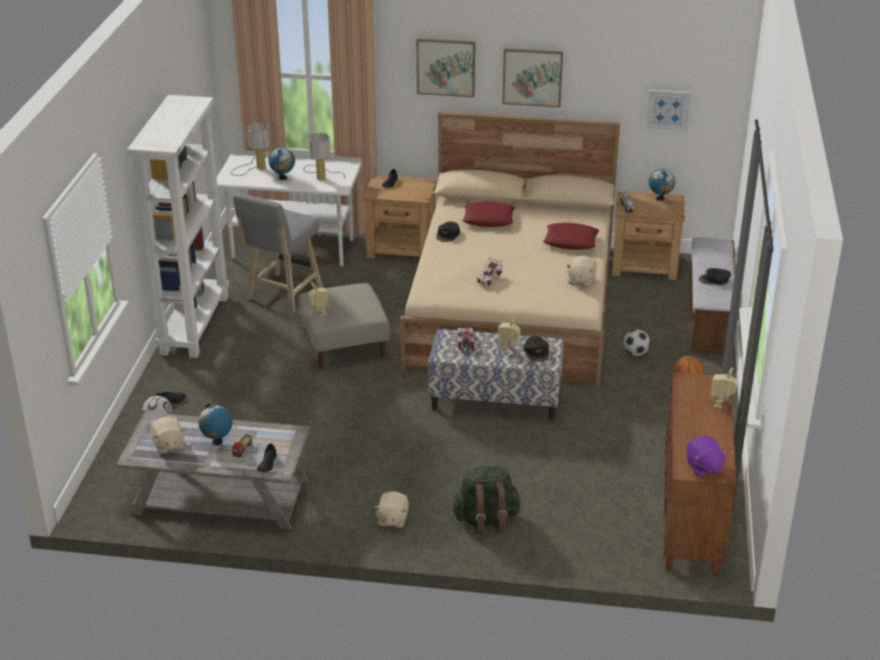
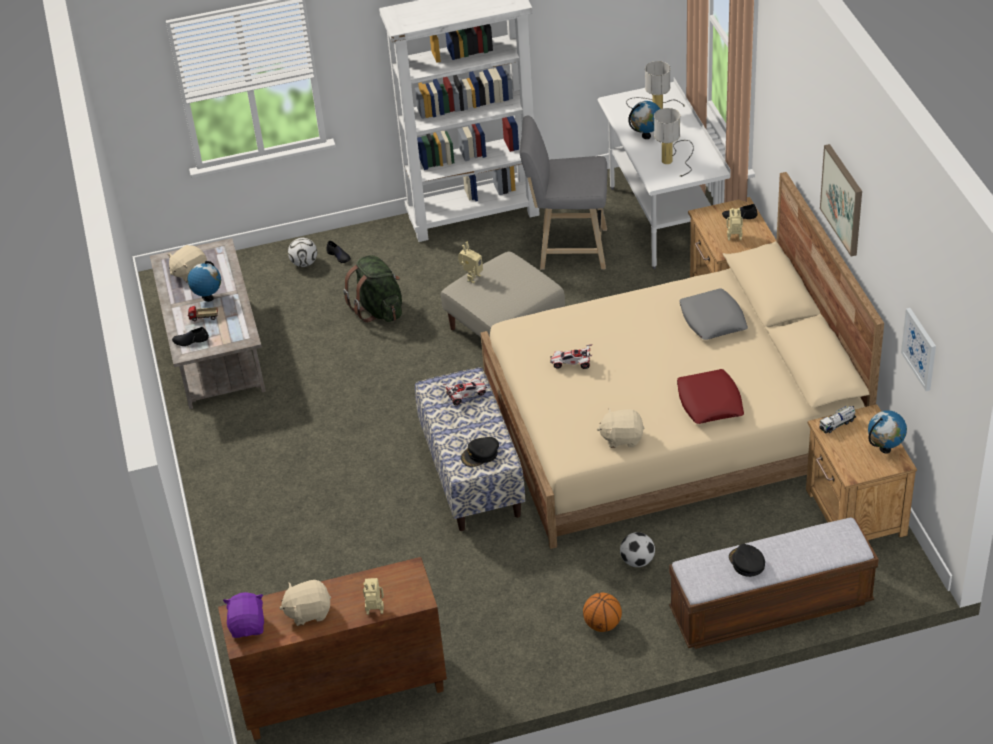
camera: 70 degrees right, 10 degrees up
beige plush toy [374,491,409,529] -> beige plush toy moved to [279,580,331,626]
picture [417,38,475,97] -> none
black cap [436,222,460,242] -> none
green backpack [451,466,520,534] -> green backpack moved to [343,255,402,323]
red pillow [462,201,515,227] -> grey pillow [679,288,748,340]
toy robot [498,317,520,354] -> toy robot moved to [726,208,743,240]
purple plush toy [686,436,728,477] -> purple plush toy turned 120 degrees clockwise [223,592,264,638]

